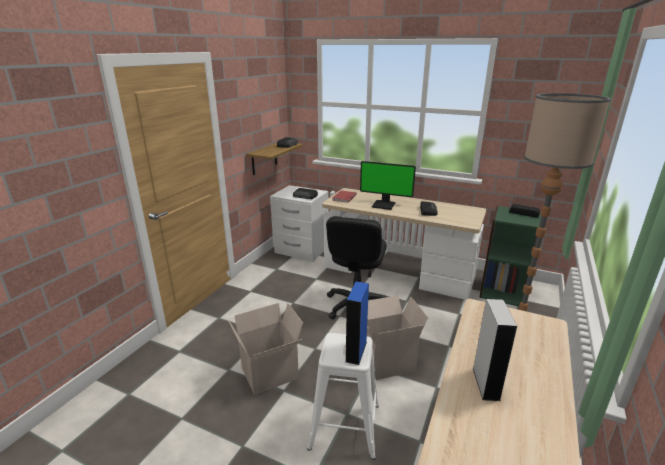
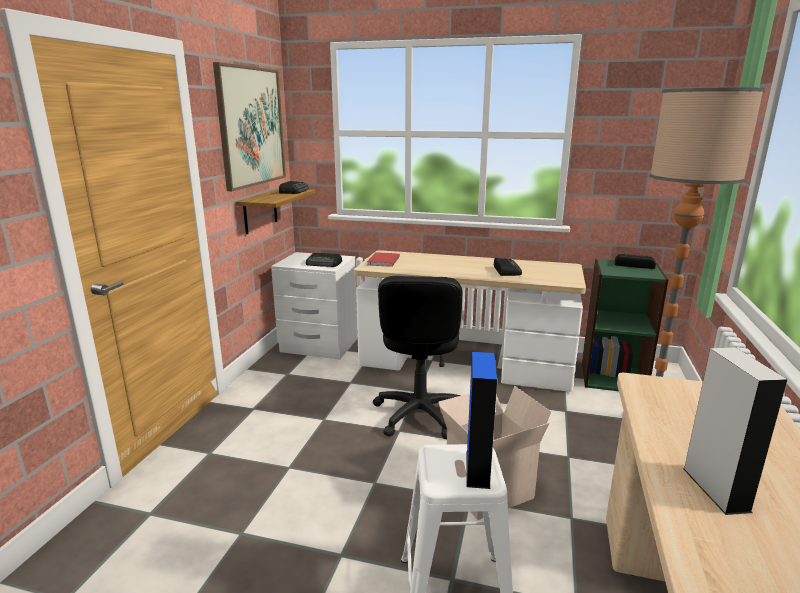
camera: 10 degrees left, 5 degrees down
cardboard box [228,303,303,395] -> none
monitor [360,161,416,210] -> none
none -> picture [213,62,286,191]

